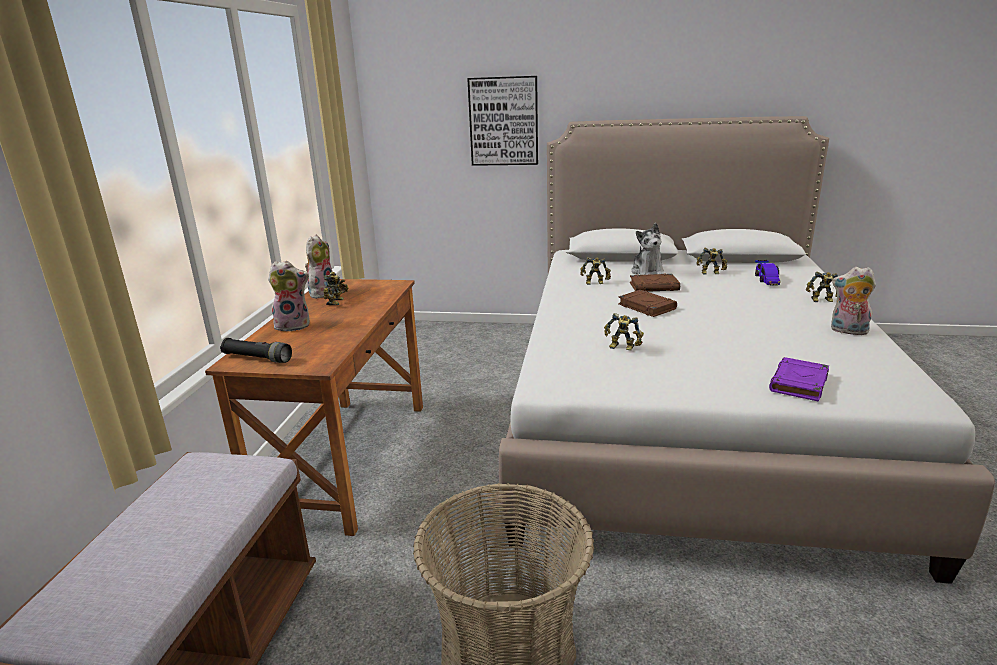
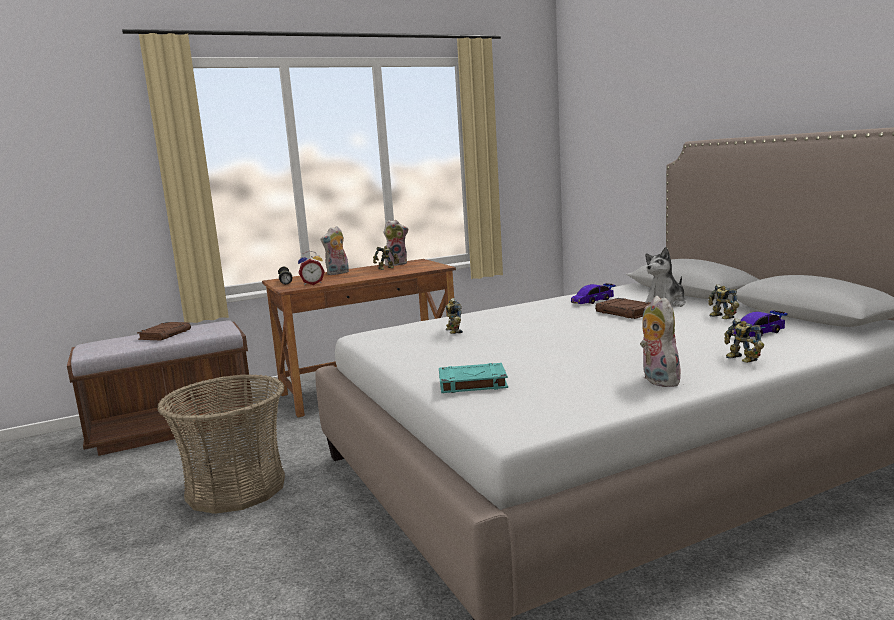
camera: 55 degrees right, 10 degrees down
plush toy [268,261,310,332] -> plush toy turned 90 degrees clockwise [320,226,349,275]
picture [467,76,538,166] -> none
toy robot [580,257,611,285] -> toy car [571,283,616,304]
brown book [618,290,677,317] -> brown book moved to [137,322,191,340]
purple book [769,357,829,402] -> turquoise book [439,363,508,393]
none -> alarm clock [298,251,325,285]

